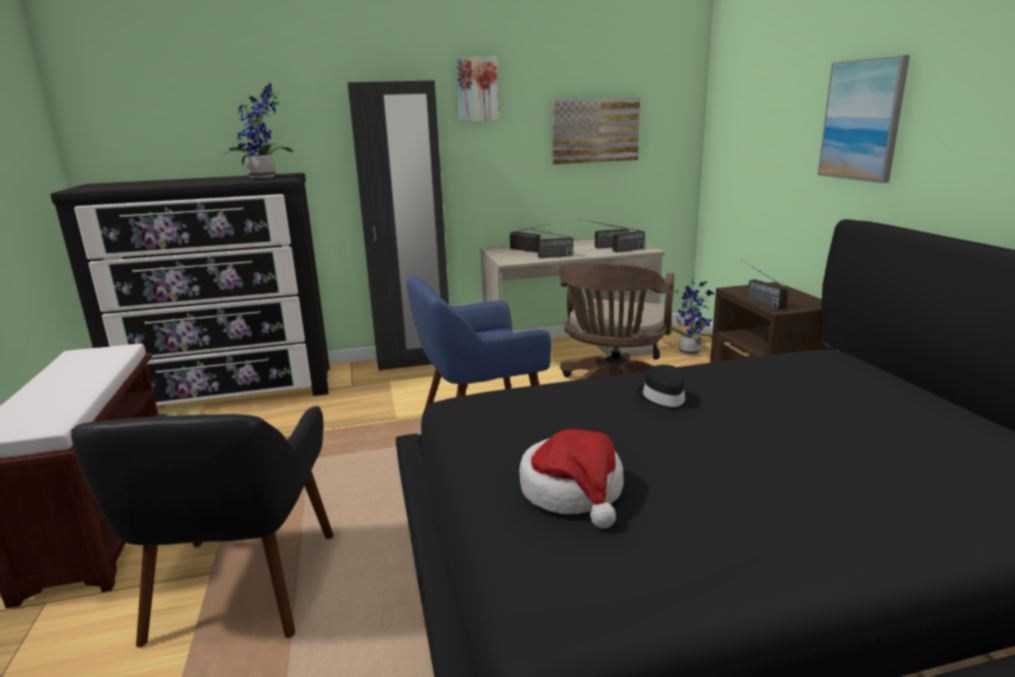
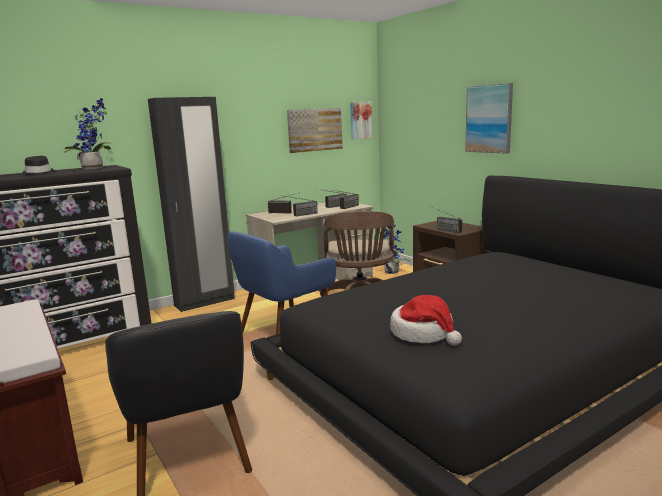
camera: 20 degrees left, 5 degrees down
picture [456,57,499,122] -> picture moved to [350,101,372,140]
black hat [637,365,693,416] -> black hat moved to [21,156,56,177]

